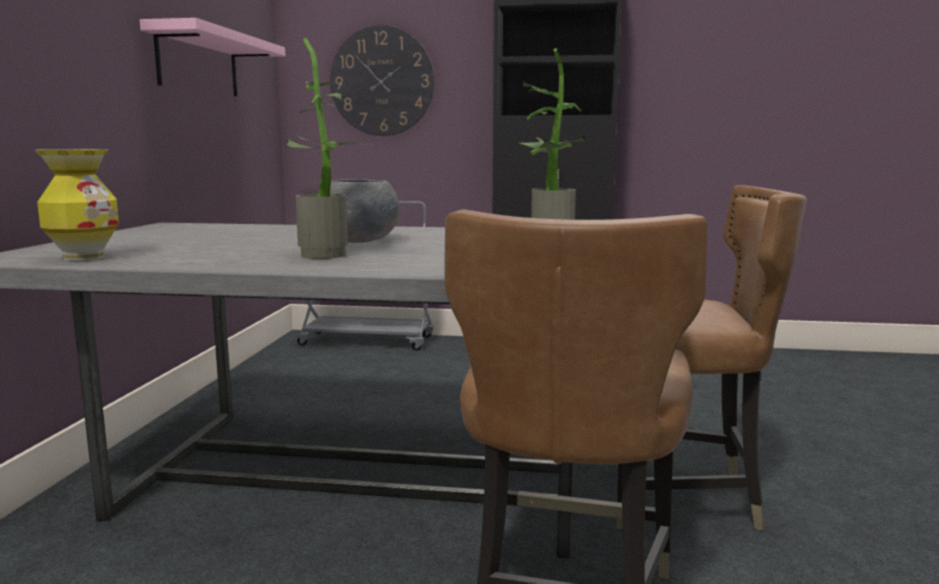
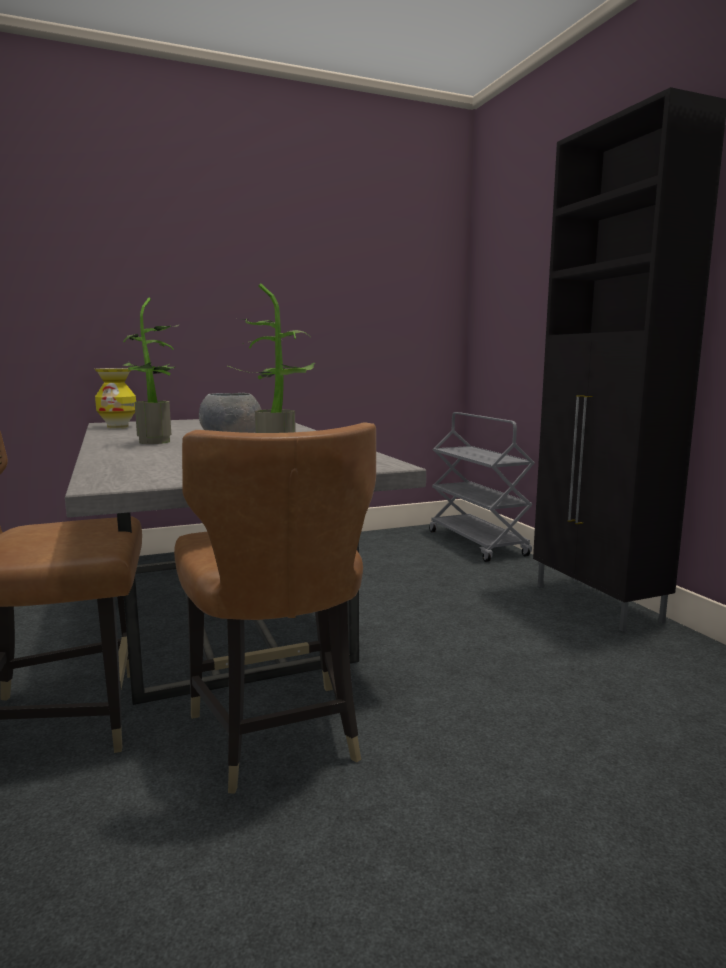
camera: 60 degrees right, 0 degrees up
pink shelf [140,18,285,96] -> none
wall clock [330,25,434,136] -> none

